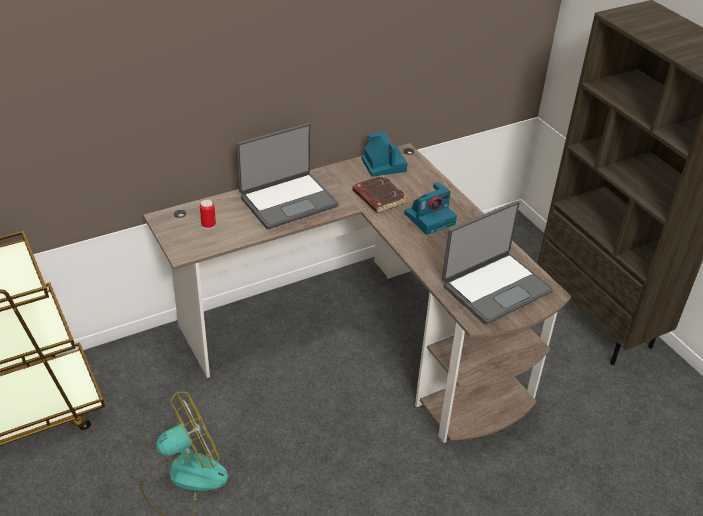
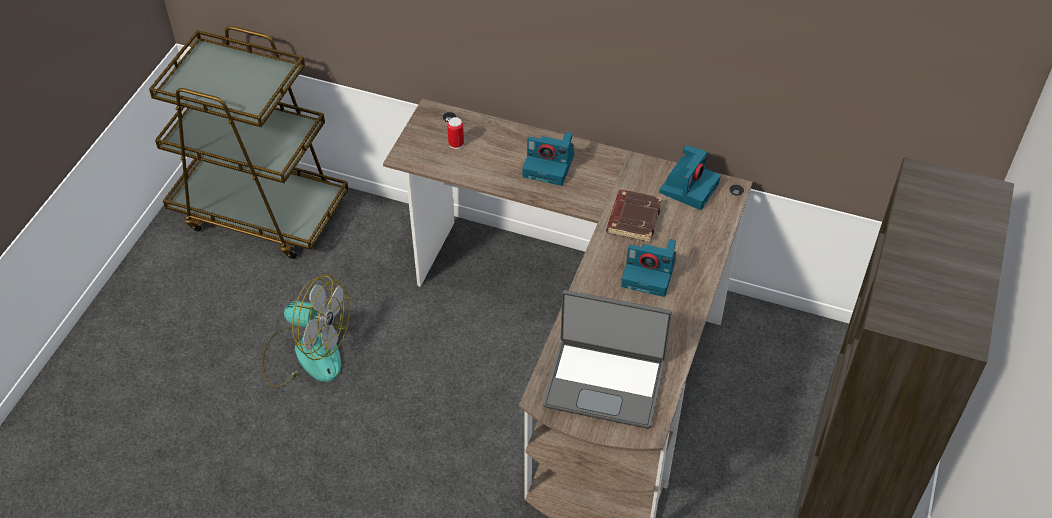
camera: 50 degrees right, 10 degrees up
laptop [237,123,339,229] -> camera [522,132,574,186]

